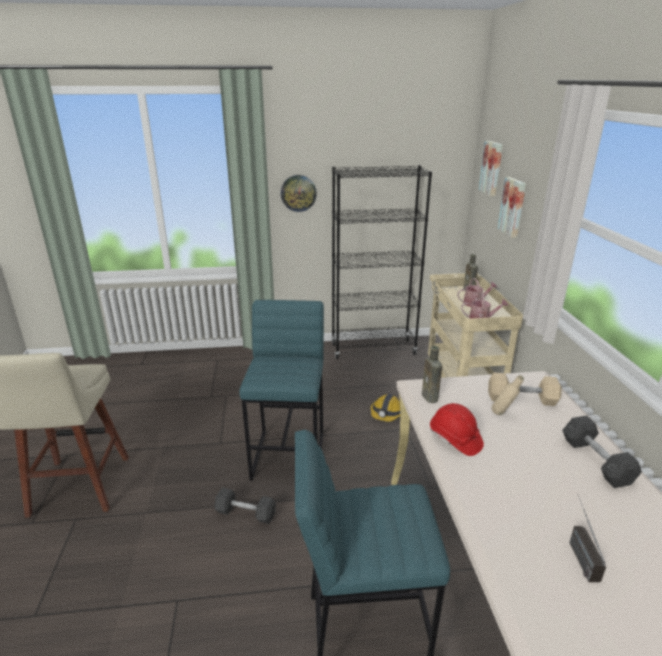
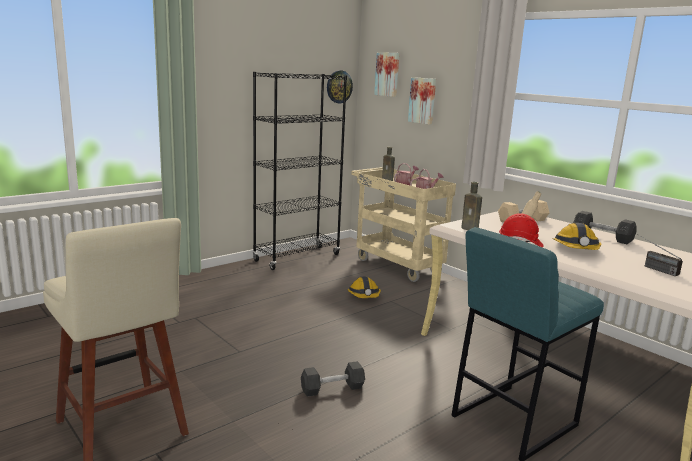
camera: 35 degrees left, 10 degrees down
turquoise stool [239,300,324,481] -> none
wall clock [281,175,317,212] -> wall clock moved to [327,70,353,103]
none -> hard hat [552,223,602,250]

